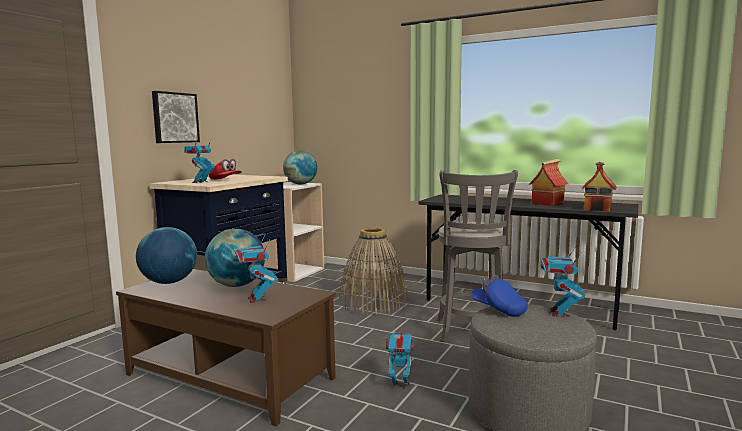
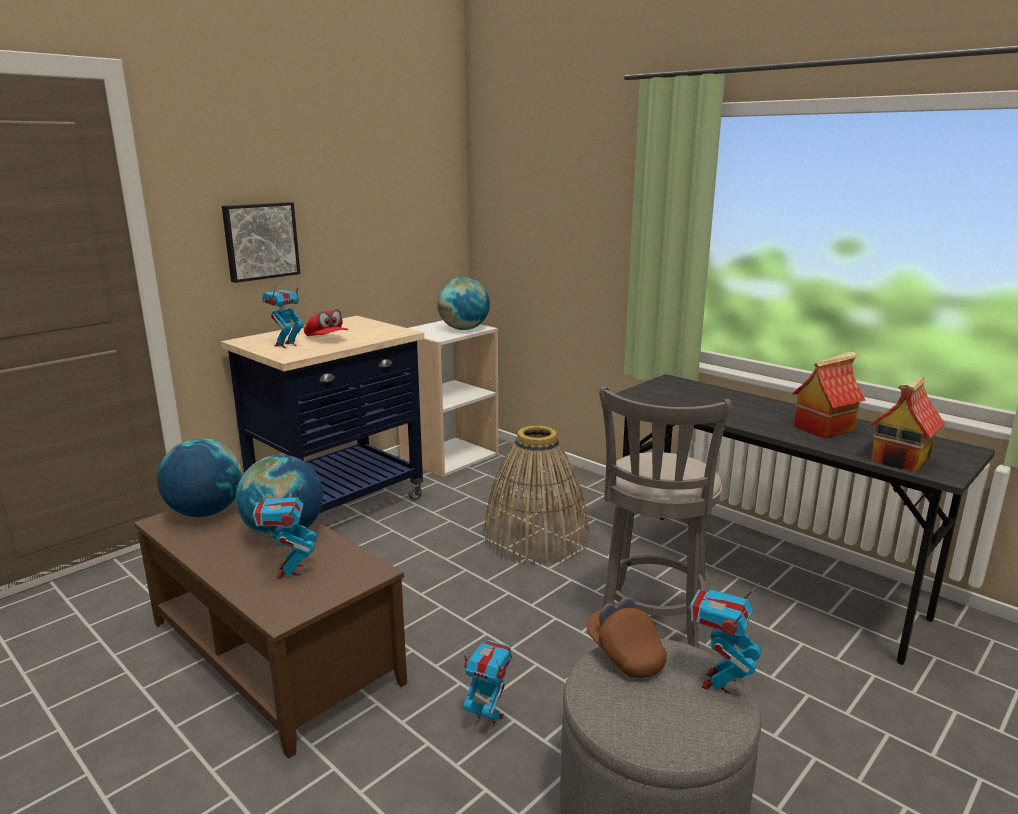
camera: 15 degrees right, 10 degrees up
blue cap [472,275,528,317] -> brown cap [587,597,667,678]

